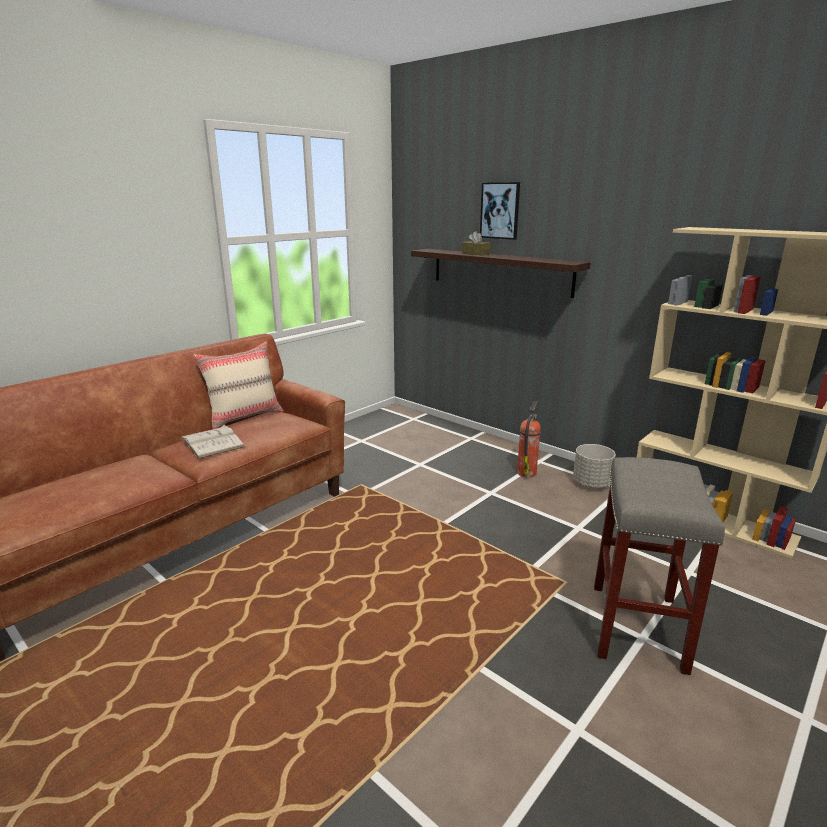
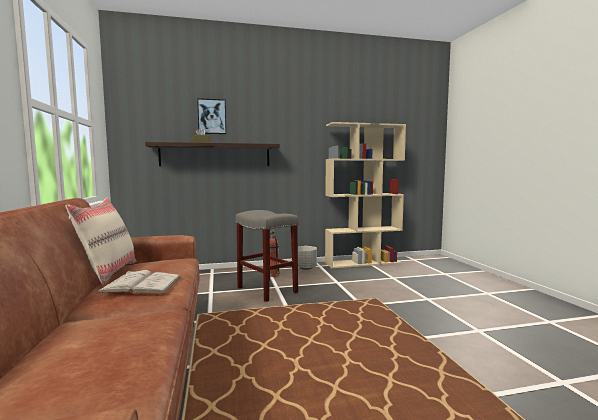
camera: 55 degrees left, 15 degrees down
grey stool [594,457,725,675] -> grey stool moved to [236,210,299,302]

